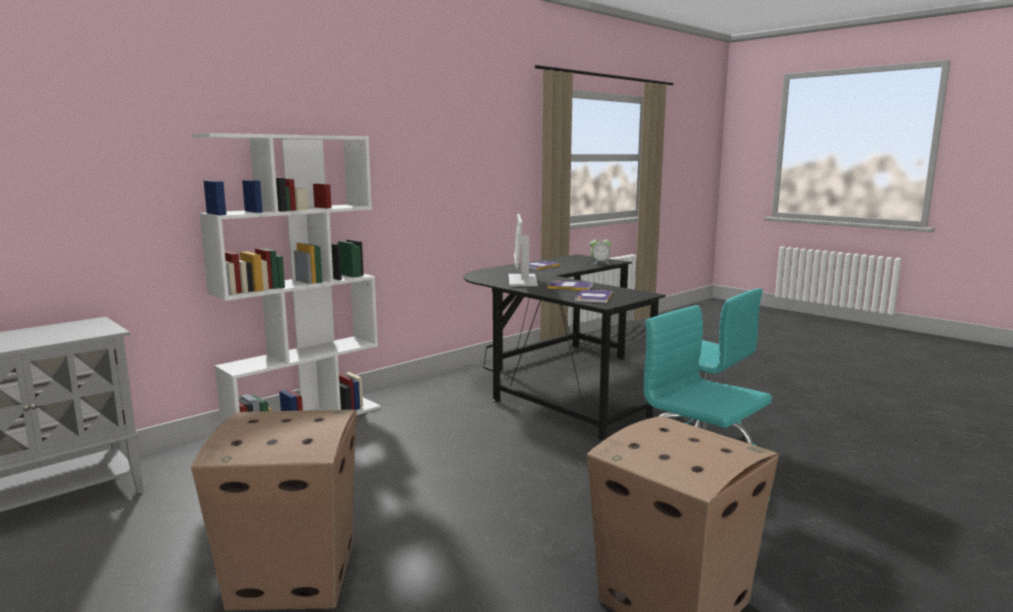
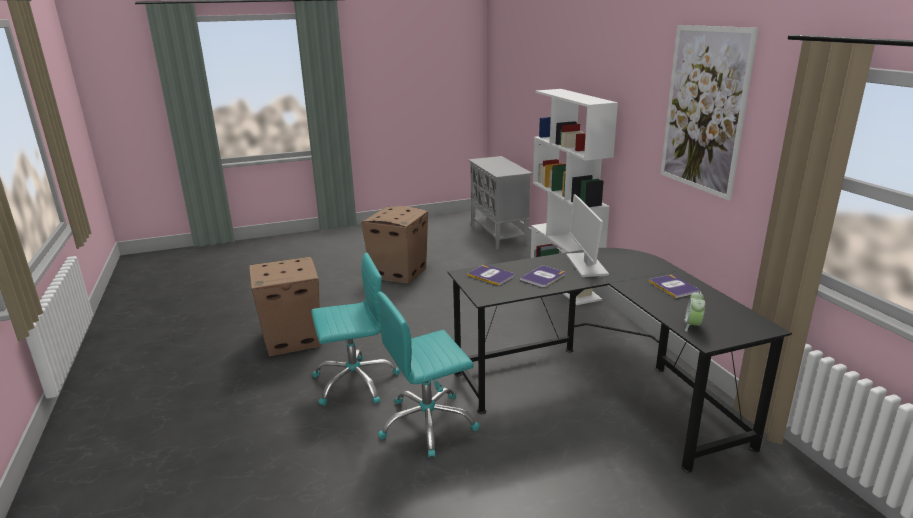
camera: 115 degrees right, 10 degrees up
monitor [509,214,538,286] -> monitor turned 120 degrees counterclockwise [566,194,609,277]
none -> picture [661,25,759,201]

